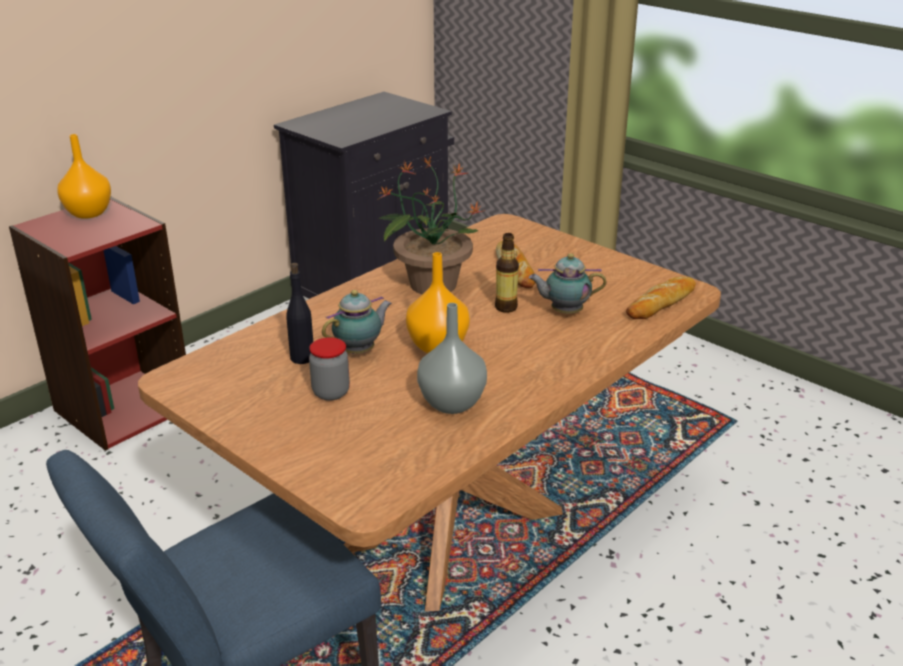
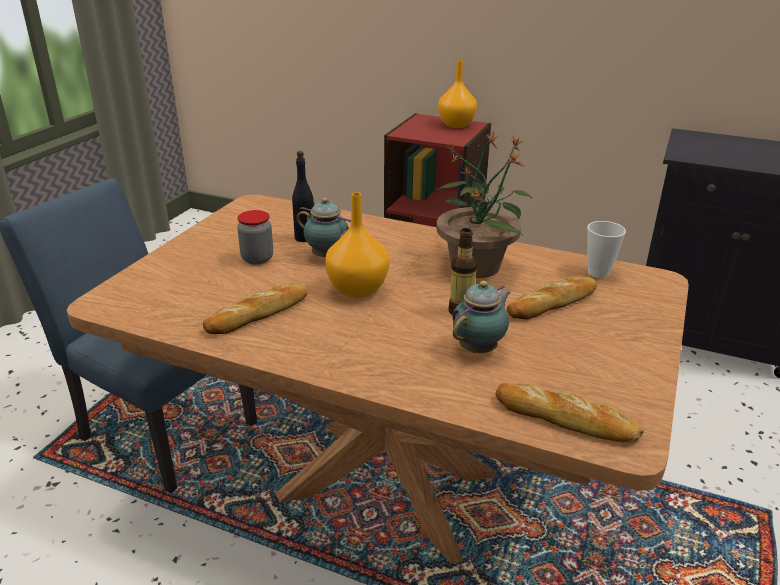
camera: 70 degrees right, 0 degrees up
grey vase [417,303,487,414] -> bread [203,283,308,334]
teapot [529,253,606,313] -> teapot turned 60 degrees clockwise [452,281,511,353]
none -> cup [587,221,626,278]

